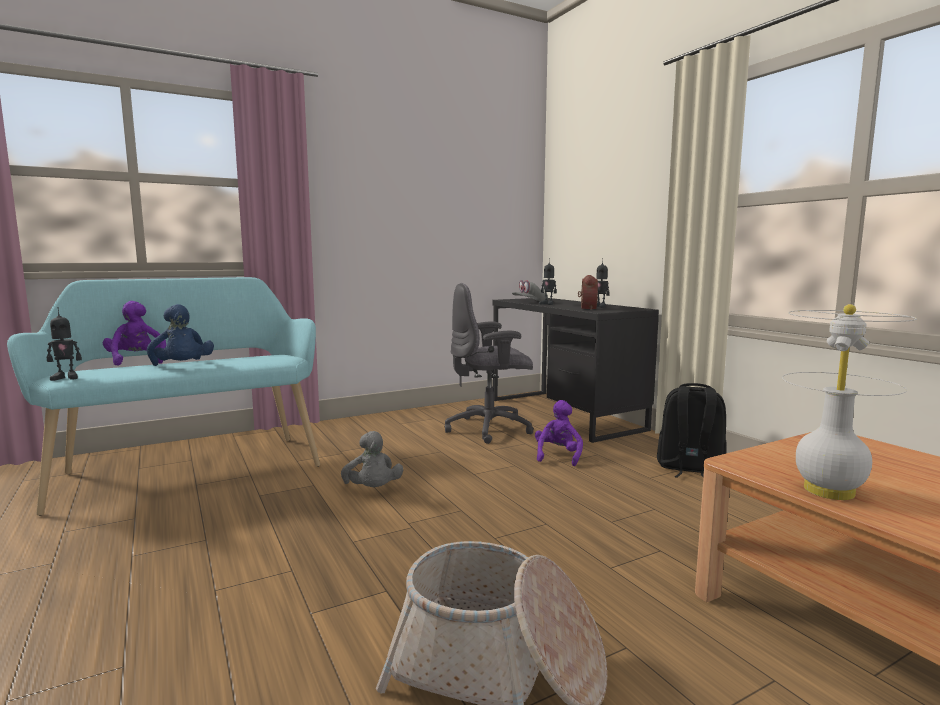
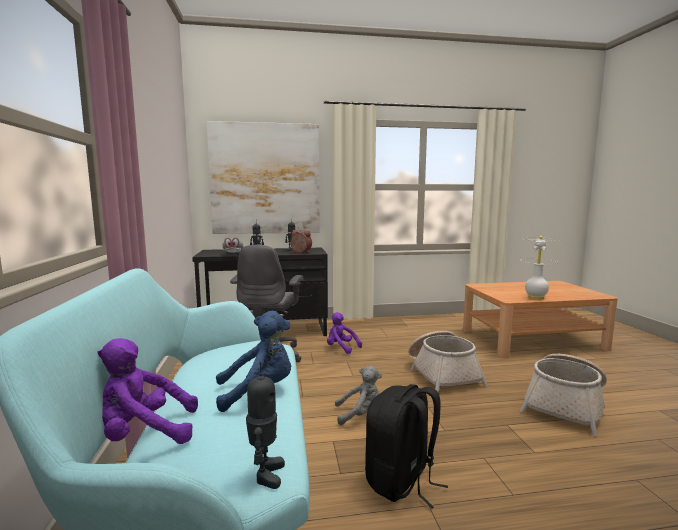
camera: 70 degrees left, 0 degrees up
black backpack [657,383,727,478] -> black backpack moved to [365,384,448,508]
none -> picture [206,121,320,234]
none -> basket [408,331,488,393]

